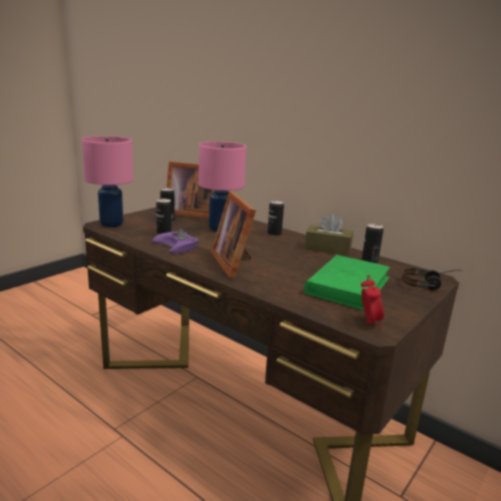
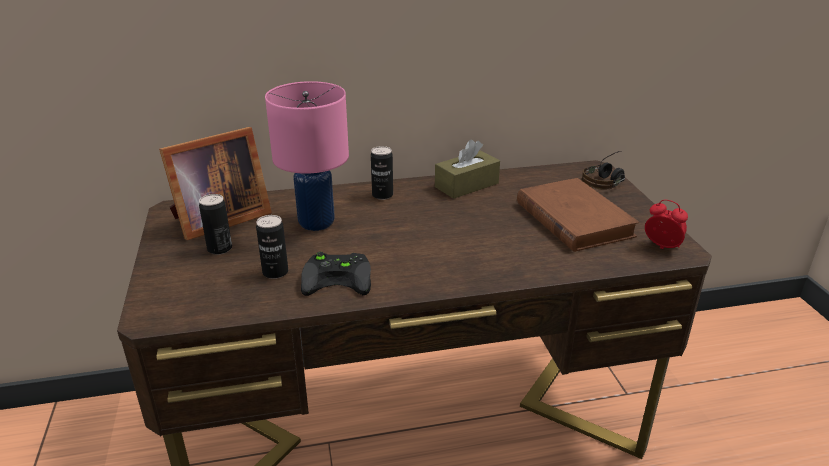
camera: 50 degrees left, 10 degrees up
pink table lamp [82,136,133,227] -> none
purple game controller [152,229,199,254] -> black game controller [301,252,371,296]
picture frame [211,191,256,279] -> none
green book [304,255,390,310] -> brown book [517,178,640,252]
can [362,223,383,263] -> none

